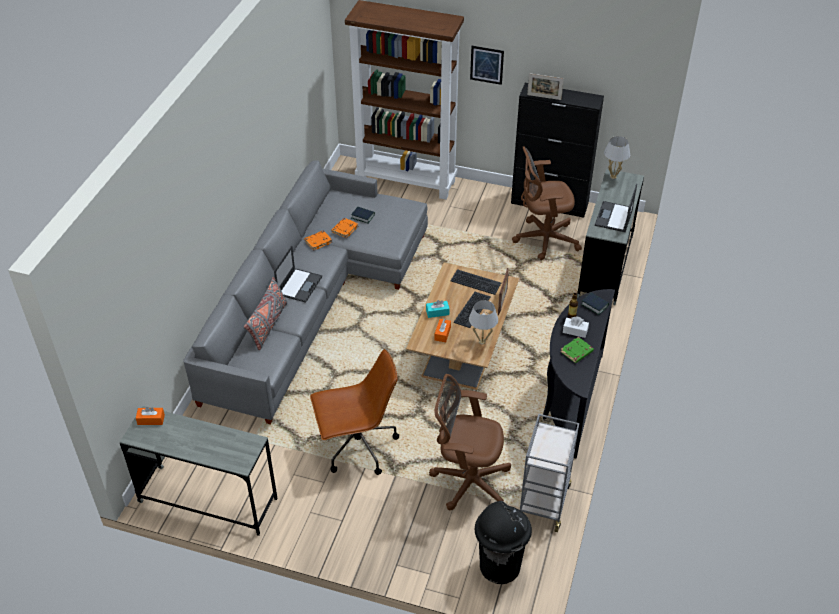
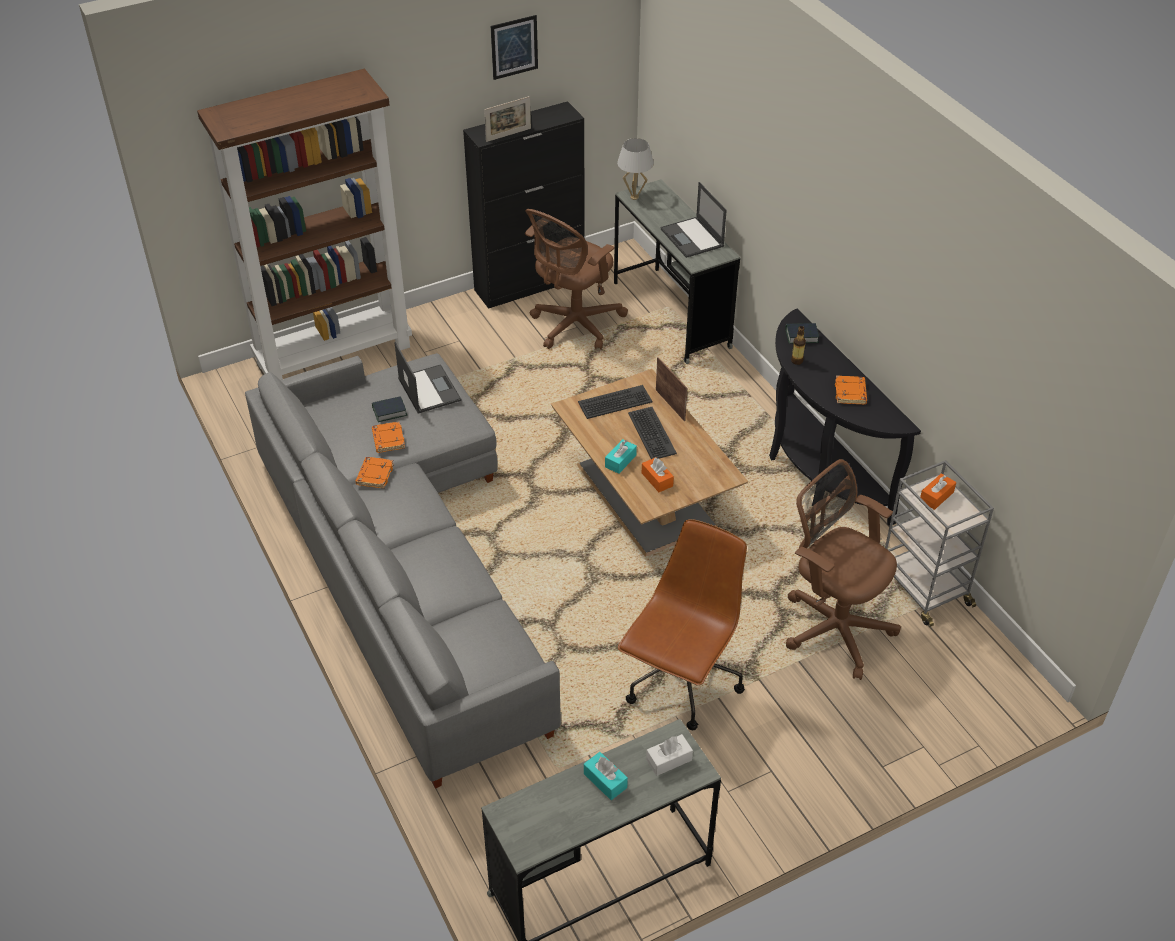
camera: 45 degrees left, 0 degrees up
orange tissue box [136,407,165,425] -> orange tissue box moved to [920,473,956,510]
grey pillow [244,277,287,350] -> none
laptop [274,246,322,303] -> laptop moved to [395,342,461,414]
brown office chair [429,374,511,510] -> brown office chair turned 75 degrees clockwise [786,459,901,680]
white table lamp [469,300,498,345] -> none
picture [470,46,504,85] -> picture moved to [491,15,538,80]
black trash can [475,501,532,584] -> none
green book [560,337,594,363] -> orange book [835,375,867,404]
white tissue box [563,316,589,338] -> white tissue box moved to [646,734,693,776]
none -> turquoise tissue box [584,752,628,800]

